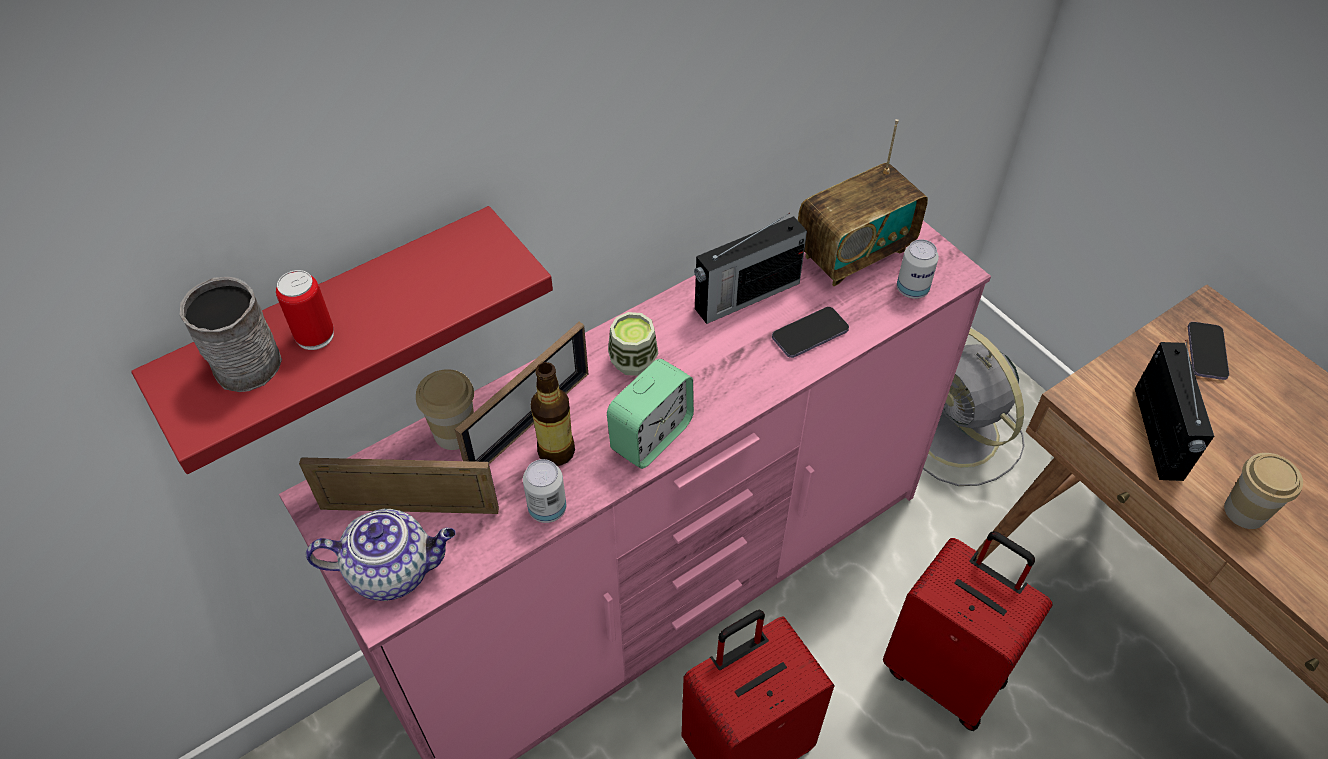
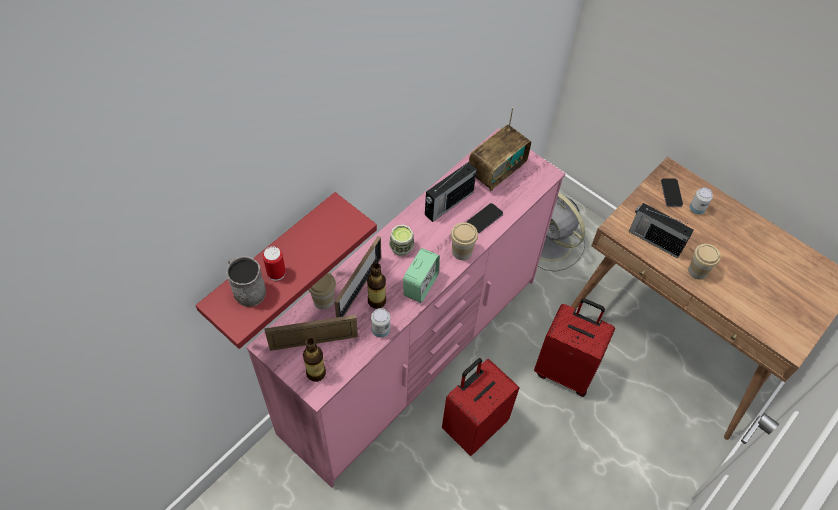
camera: 15 degrees left, 5 degrees up
teapot [306,509,456,601] -> bottle [303,338,326,382]
can [897,239,939,299] -> can moved to [689,187,713,214]
radio [1135,340,1214,481] -> radio turned 135 degrees clockwise [629,203,694,259]
none -> cup [451,222,478,260]

